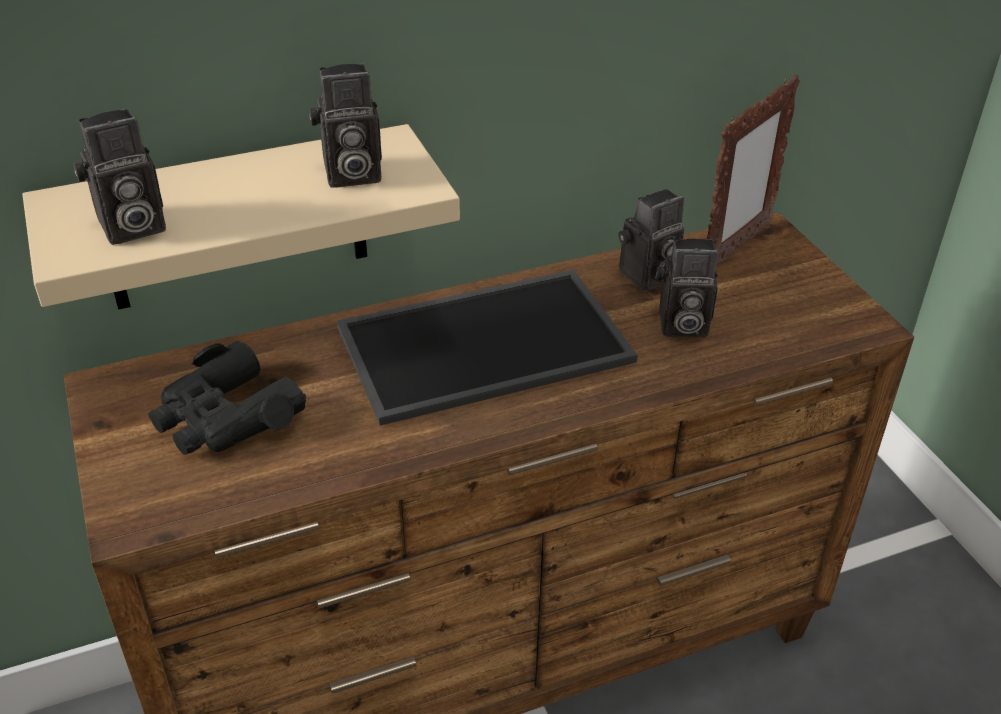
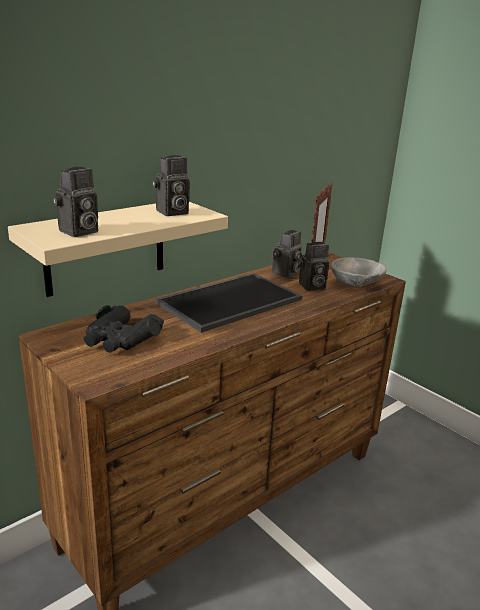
camera: 20 degrees left, 15 degrees down
none -> grey bowl [331,257,387,288]

